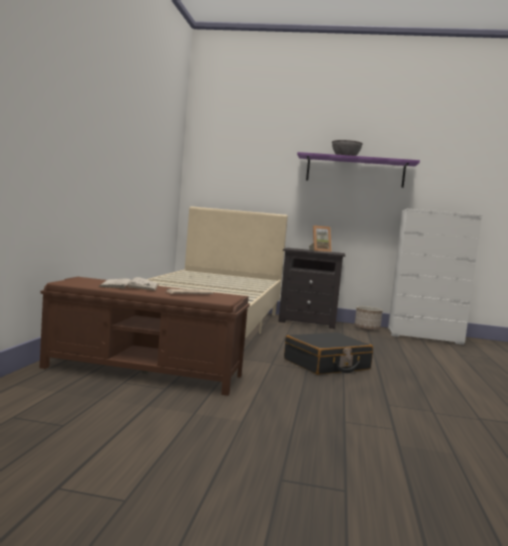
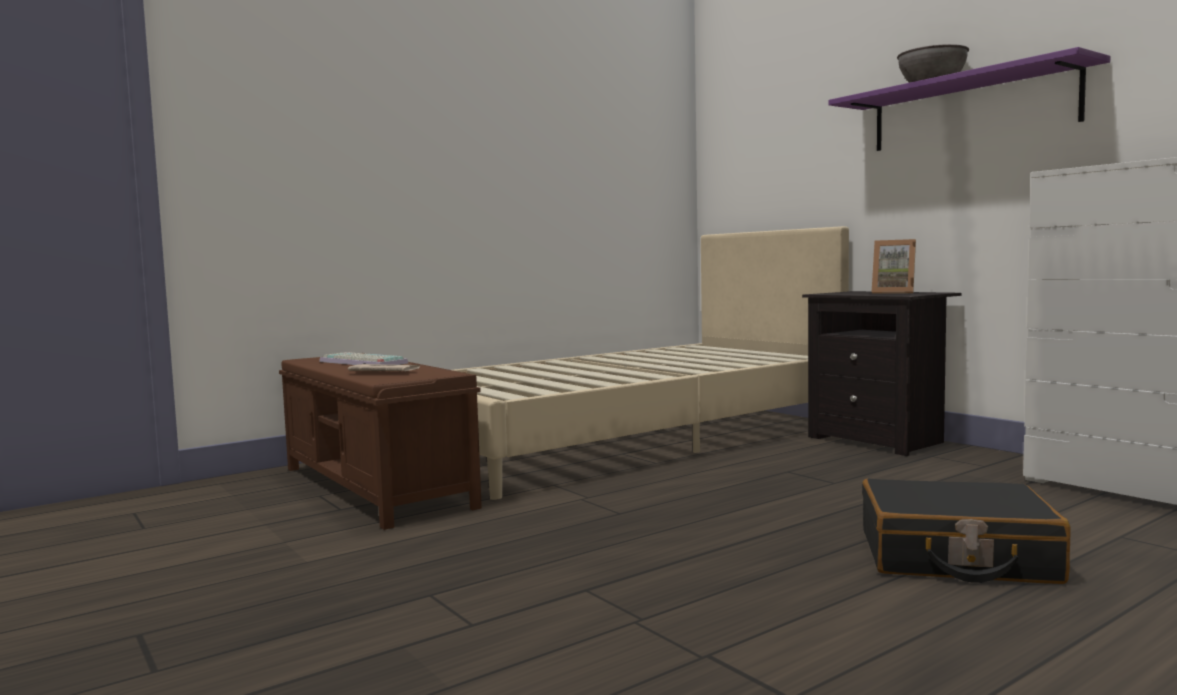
camera: 45 degrees right, 0 degrees up
white book [98,277,159,291] -> keyboard [319,352,408,365]
black suitcase [284,332,373,375] -> black suitcase moved to [862,478,1070,584]
planter [355,306,383,331] -> none

